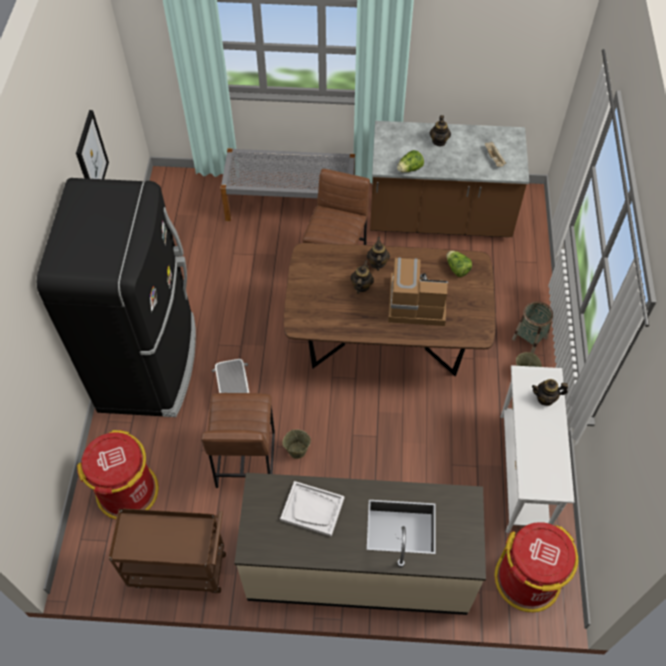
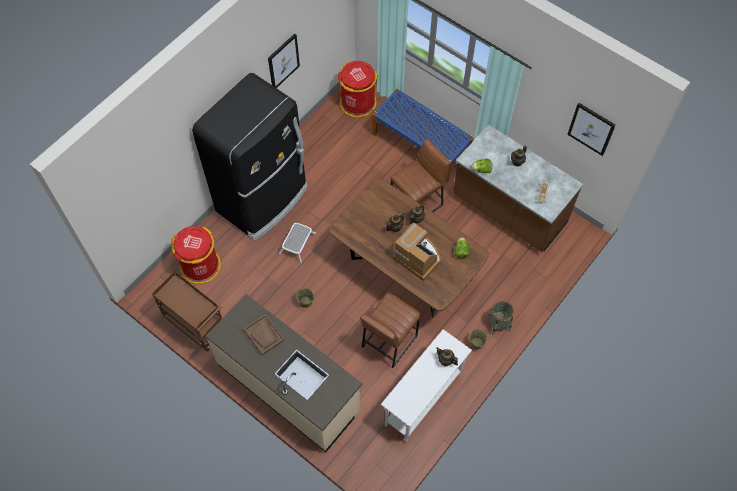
camera: 35 degrees right, 5 degrees up
brown chair [201,393,275,488] -> brown chair moved to [360,293,421,368]
grey bench [220,148,355,222] -> blue bench [372,89,474,184]
white tray [280,481,344,537] -> brown tray [243,314,284,355]
red trash can [495,522,578,612] -> red trash can moved to [338,61,378,117]
none -> picture [567,103,616,156]

